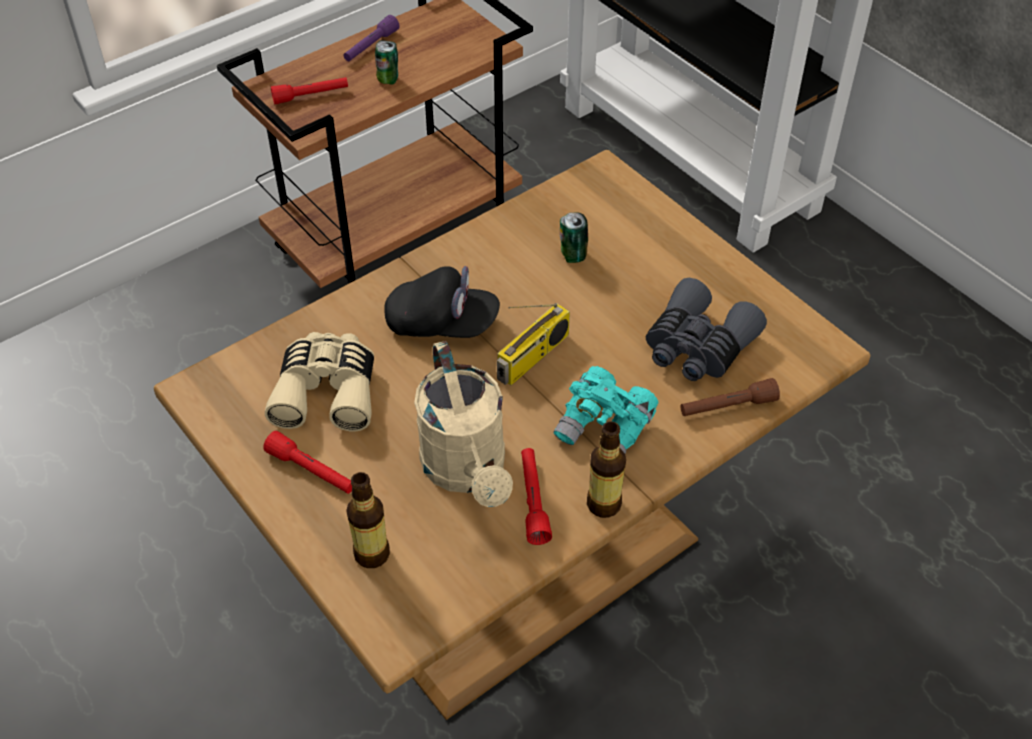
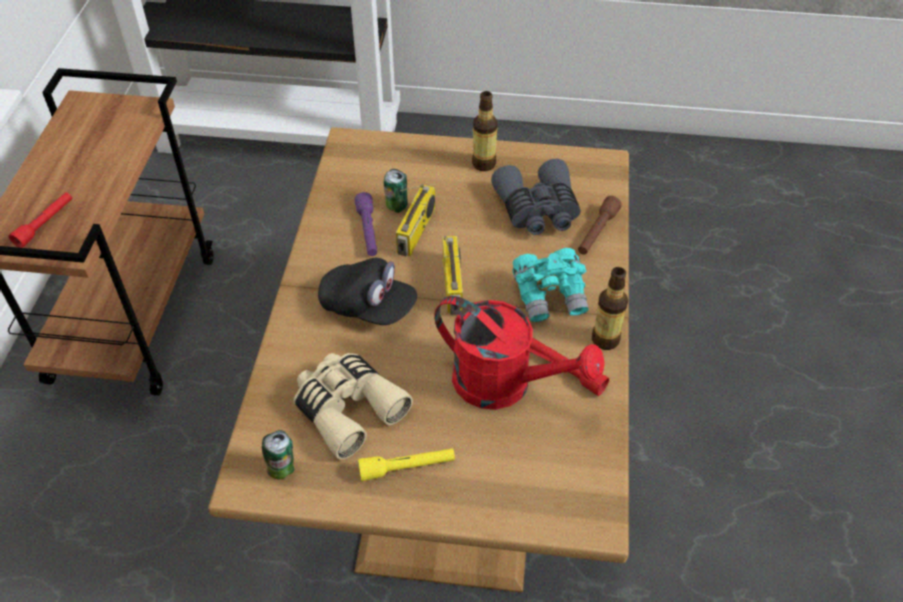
camera: 45 degrees left, 0 degrees up
red flashlight [263,431,352,494] -> yellow flashlight [358,448,455,481]
purple flashlight [343,15,400,61] -> purple flashlight moved to [354,192,377,256]
bottle [346,472,390,568] -> bottle moved to [472,91,498,171]
can [375,40,398,85] -> can moved to [262,430,294,480]
black cap [384,266,500,338] -> black cap turned 60 degrees clockwise [318,258,417,325]
beige watering can [414,341,513,507] -> red watering can [434,296,605,410]
none -> radio [396,184,435,256]

